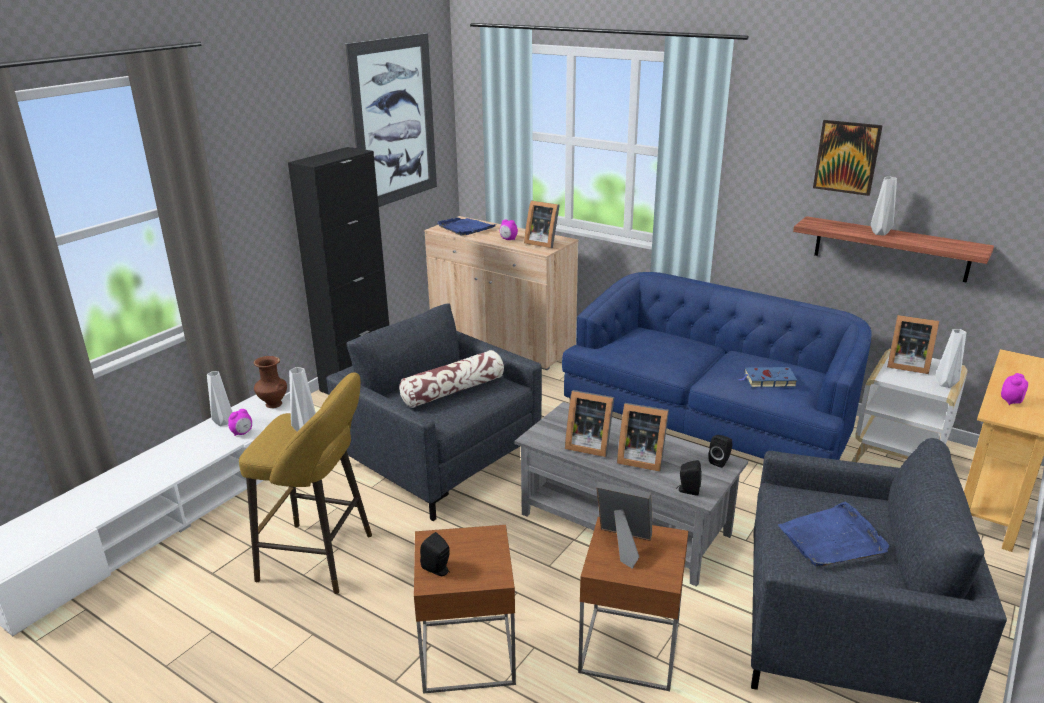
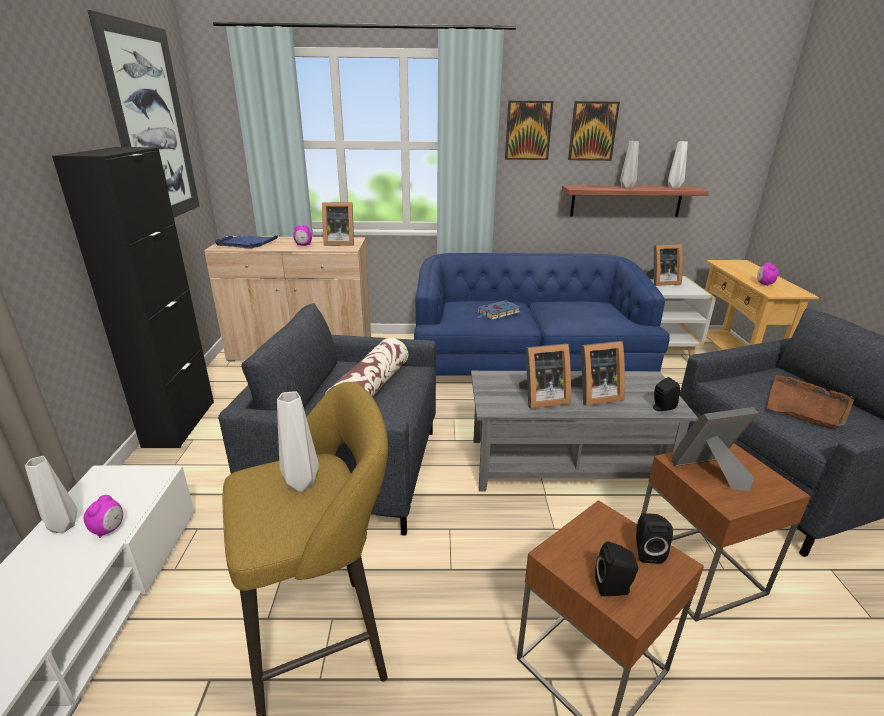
camera: 35 degrees left, 0 degrees up
brown vase [254,356,287,408] -> none
black speaker [708,435,733,468] -> black speaker moved to [636,513,673,564]
blue book [738,367,798,388] -> blue book moved to [477,300,520,320]
blue tray [778,502,889,567] -> brown tray [767,375,854,430]
white vase [936,329,966,388] -> white vase moved to [668,141,688,188]
none -> picture [505,101,554,160]

